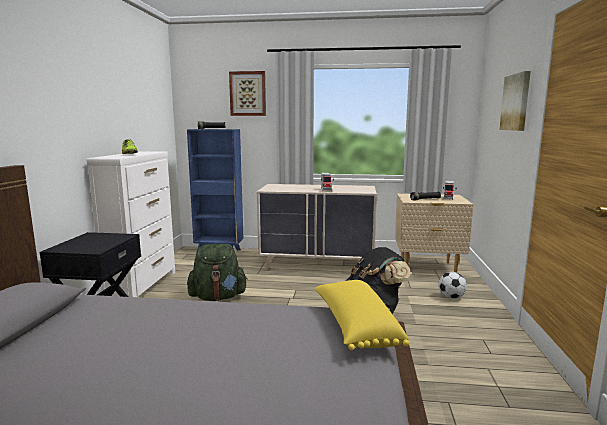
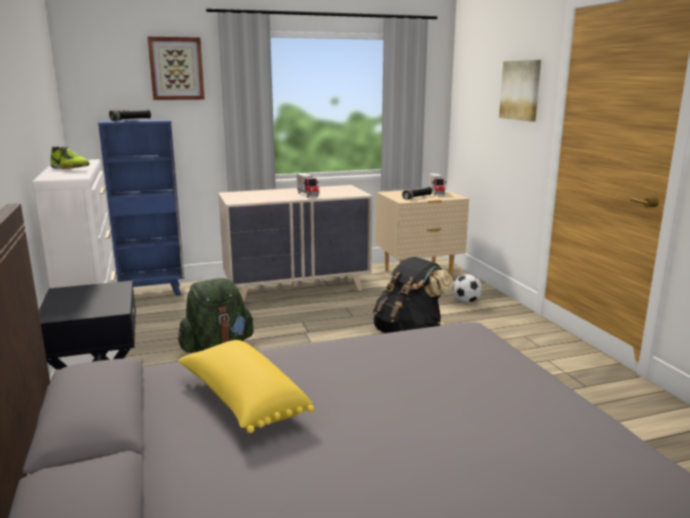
camera: 25 degrees left, 5 degrees up
yellow pillow [315,280,409,350] -> yellow pillow moved to [178,340,314,433]

